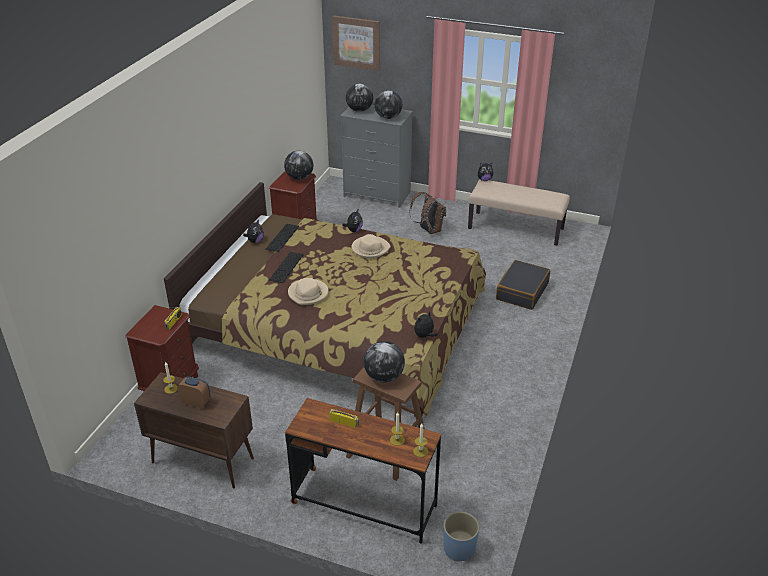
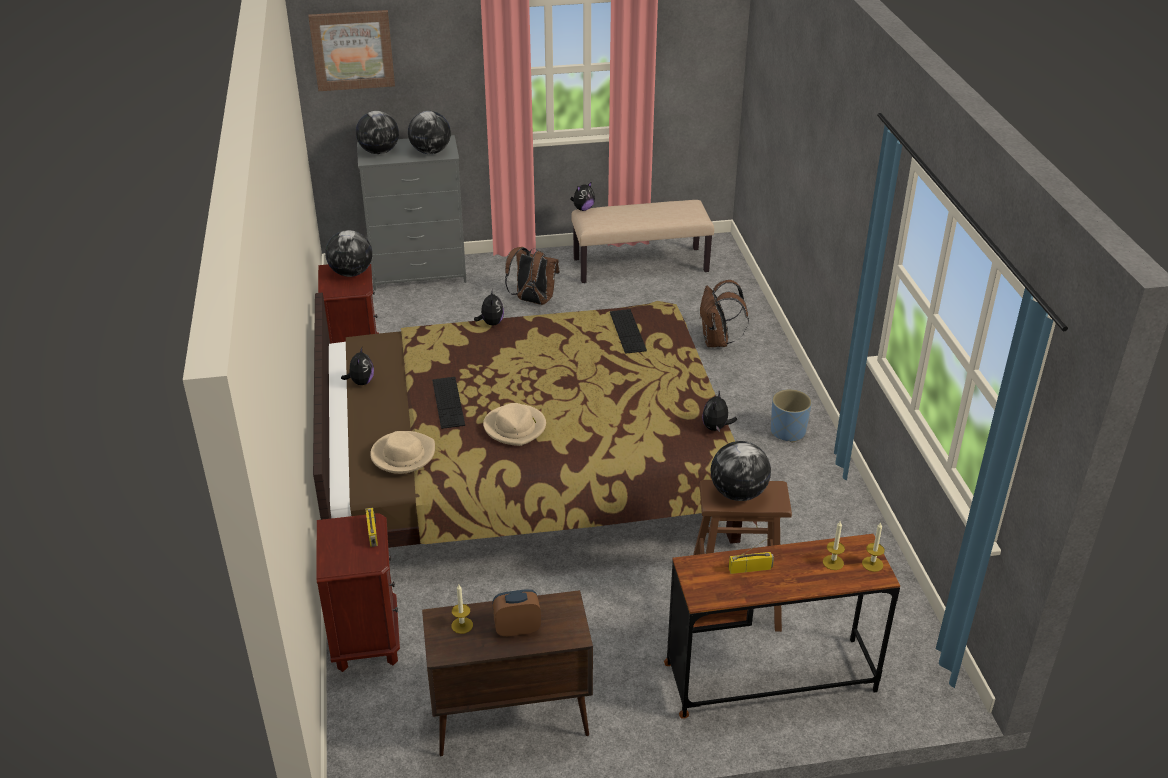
camera: 30 degrees left, 0 degrees up
keyboard [265,224,299,252] -> keyboard moved to [610,309,647,354]
beige hat [352,234,391,258] -> beige hat moved to [370,431,435,474]
blue planter [443,512,479,561] -> blue planter moved to [771,389,812,443]
black suitcase [496,260,550,310] -> brown backpack [700,280,749,347]

